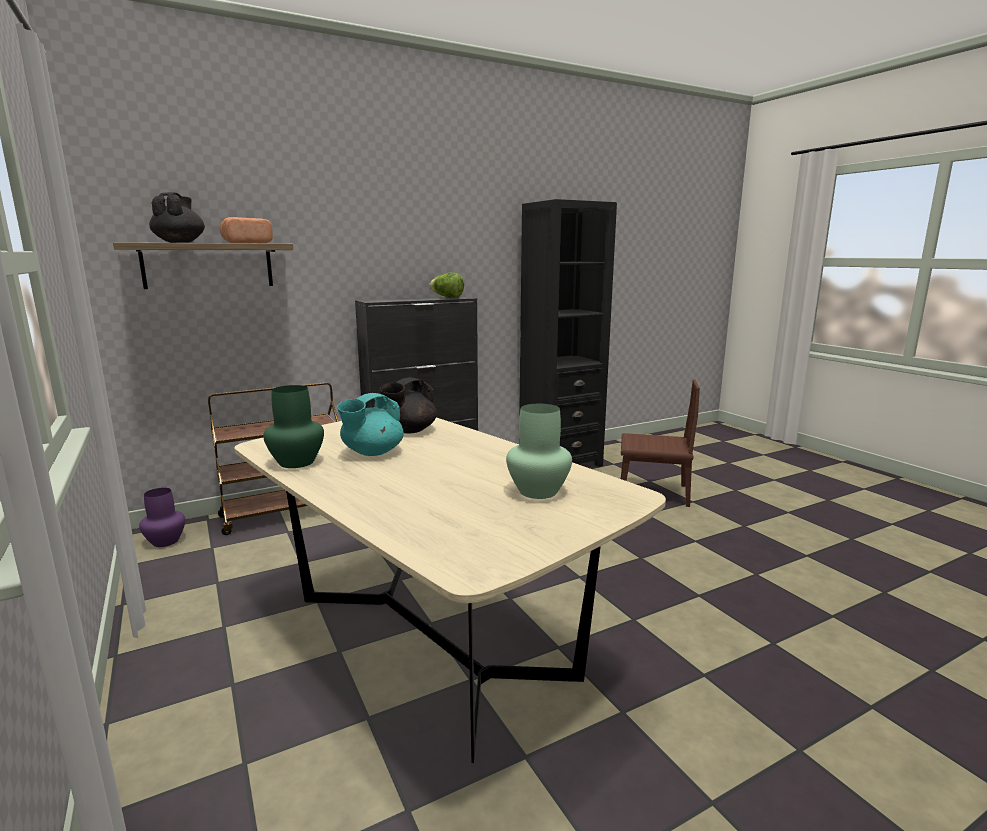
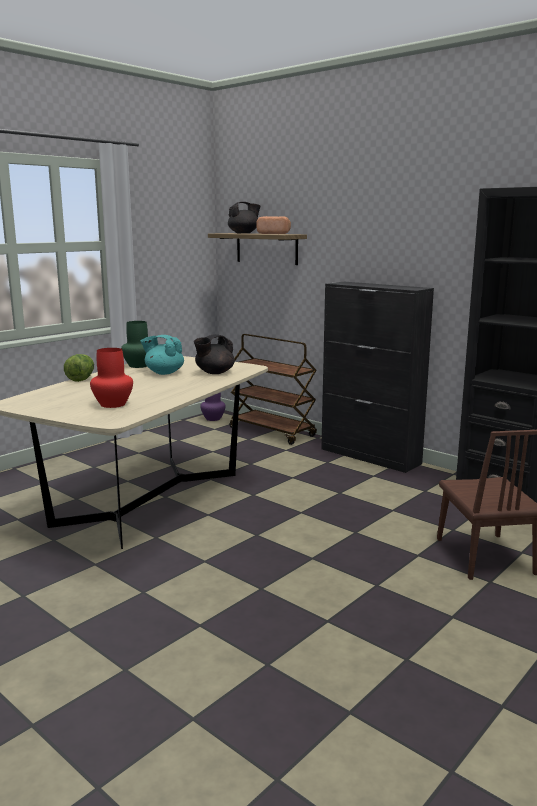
camera: 70 degrees right, 0 degrees up
black teapot [380,377,437,433] -> black teapot turned 60 degrees counterclockwise [194,334,235,374]
lettuce [429,272,464,298] -> lettuce moved to [64,354,94,382]
green vase [506,404,572,499] -> red vase [90,348,133,408]

